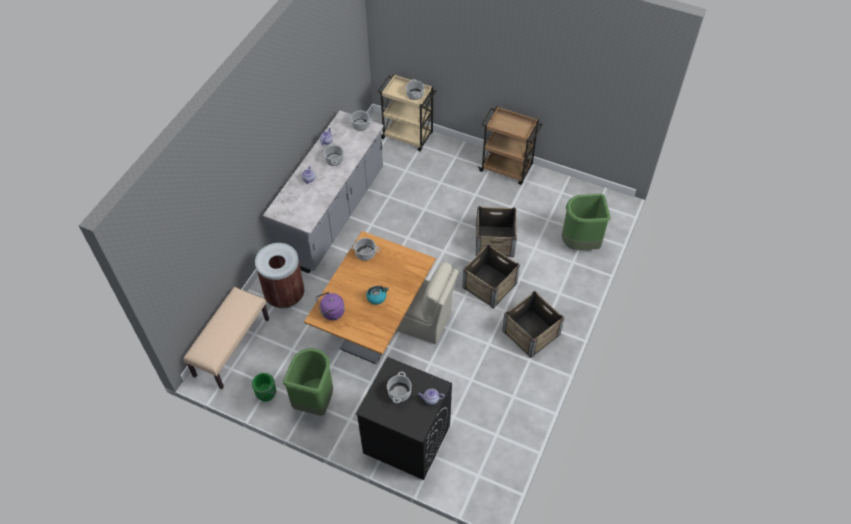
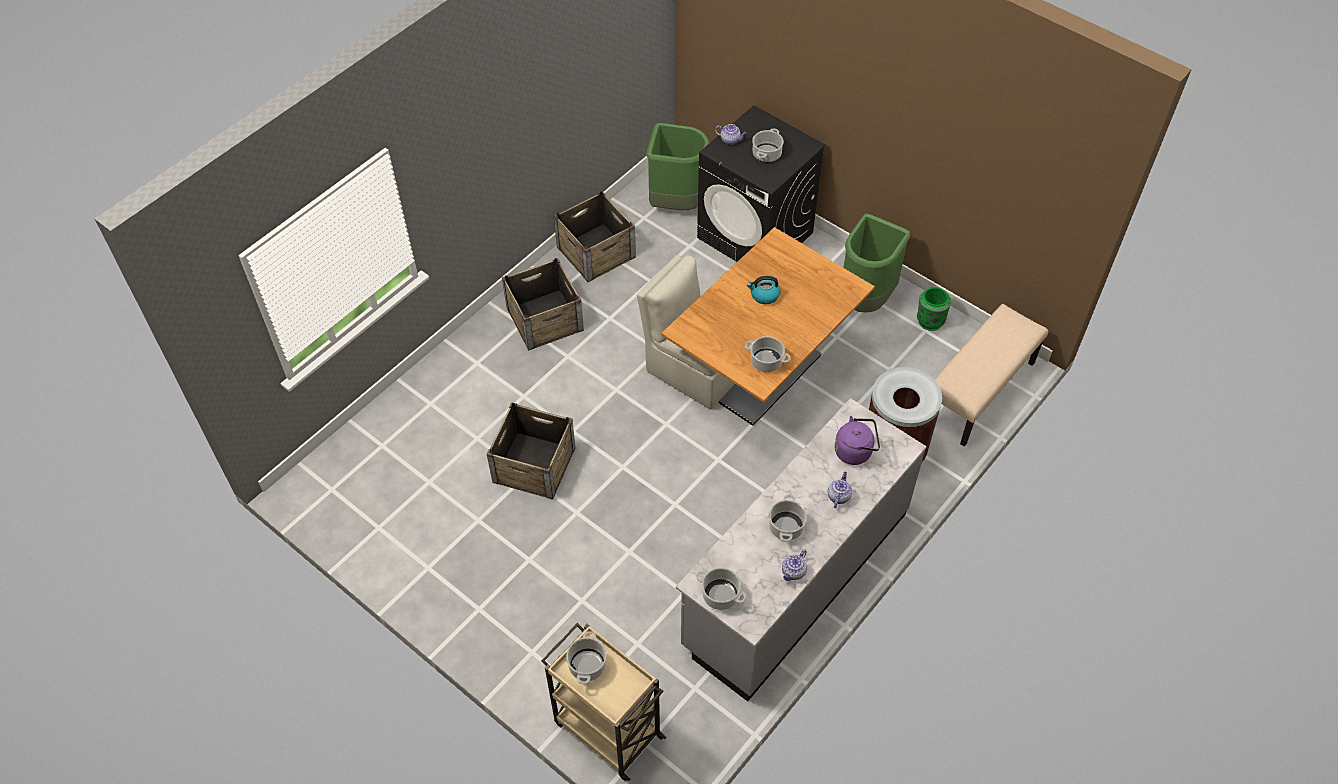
camera: 165 degrees left, 0 degrees up
purple kettle [316,292,345,320] -> purple kettle moved to [834,416,880,465]
crate [462,244,520,309] -> crate moved to [554,191,636,282]
brown cart [478,106,542,185] -> none
green trash can [562,194,611,250] -> green trash can moved to [646,123,710,210]

